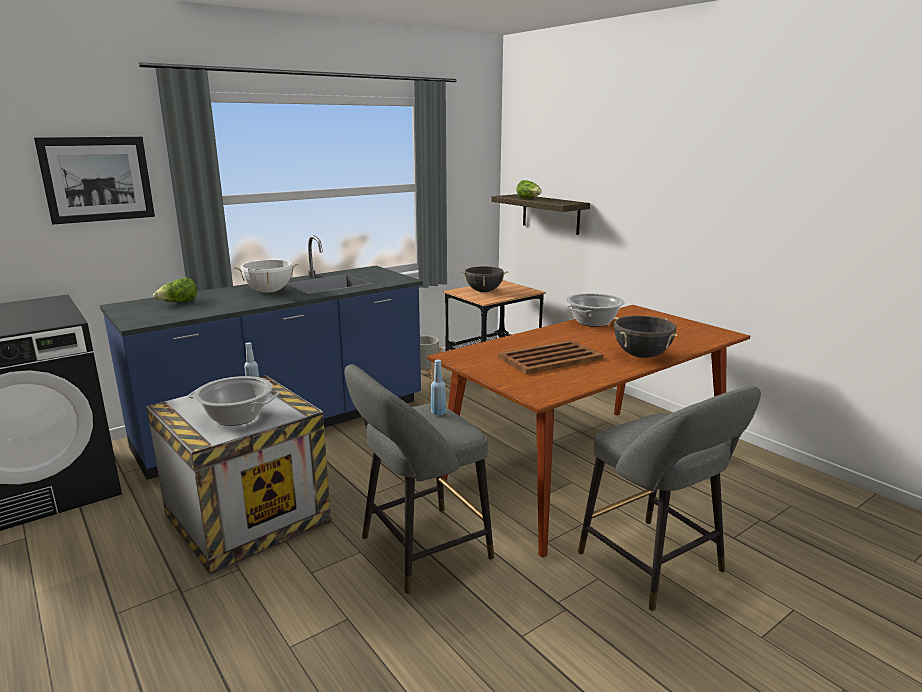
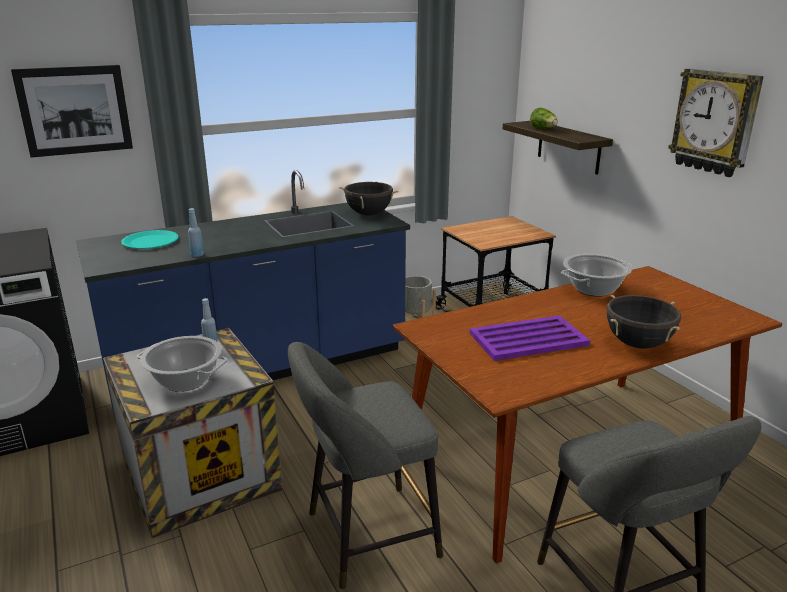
camera: 10 degrees right, 5 degrees up
lettuce [153,278,197,302] -> turquoise plate [121,230,179,249]
white cooking pot [234,260,299,293] -> none
blue bottle [431,360,446,416] -> blue bottle moved to [188,208,204,257]
black cooking pot [460,266,509,292] -> black cooking pot moved to [339,181,398,216]
brown tray [498,340,603,375] -> purple tray [470,316,590,361]
none -> wall clock [668,68,764,177]

